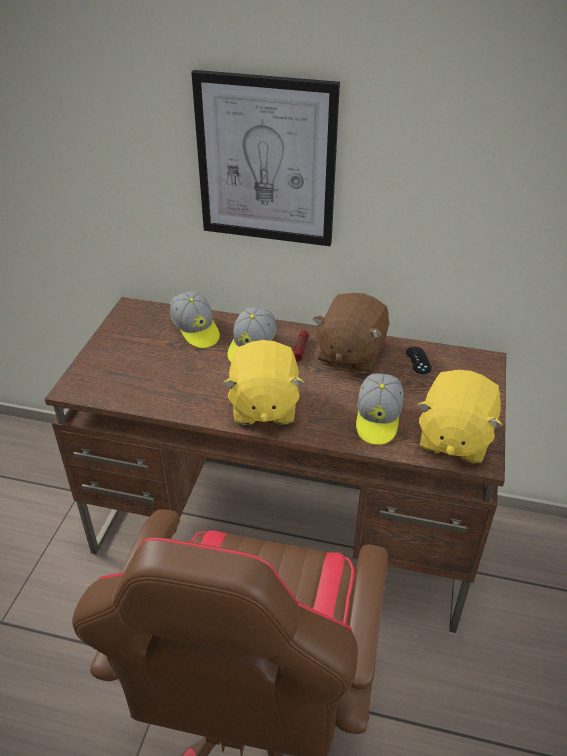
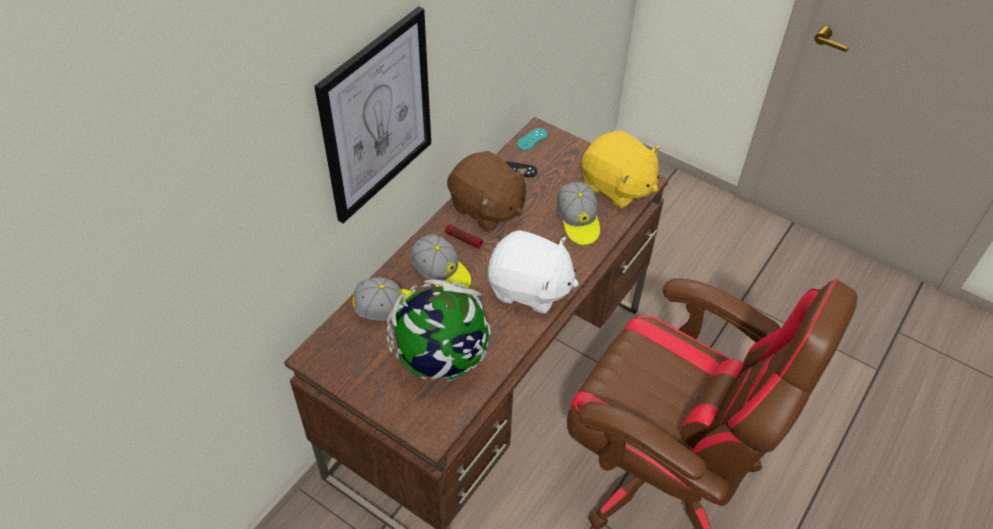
camera: 70 degrees left, 10 degrees up
yellow plush toy [223,340,304,425] -> white plush toy [488,230,579,314]
cap [356,373,403,445] -> cap turned 45 degrees clockwise [557,182,600,245]
none -> globe [387,279,491,381]
none -> turquoise game controller [517,128,547,150]

